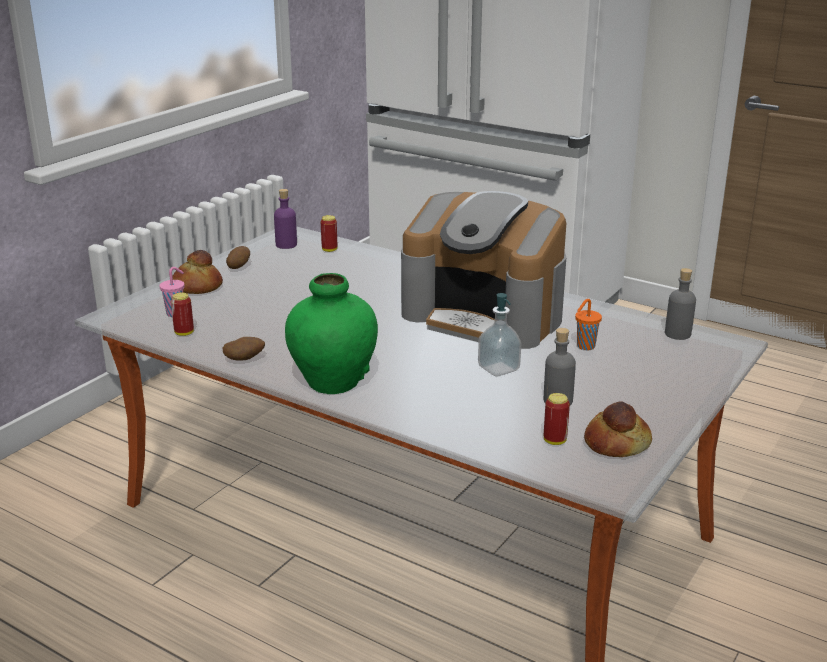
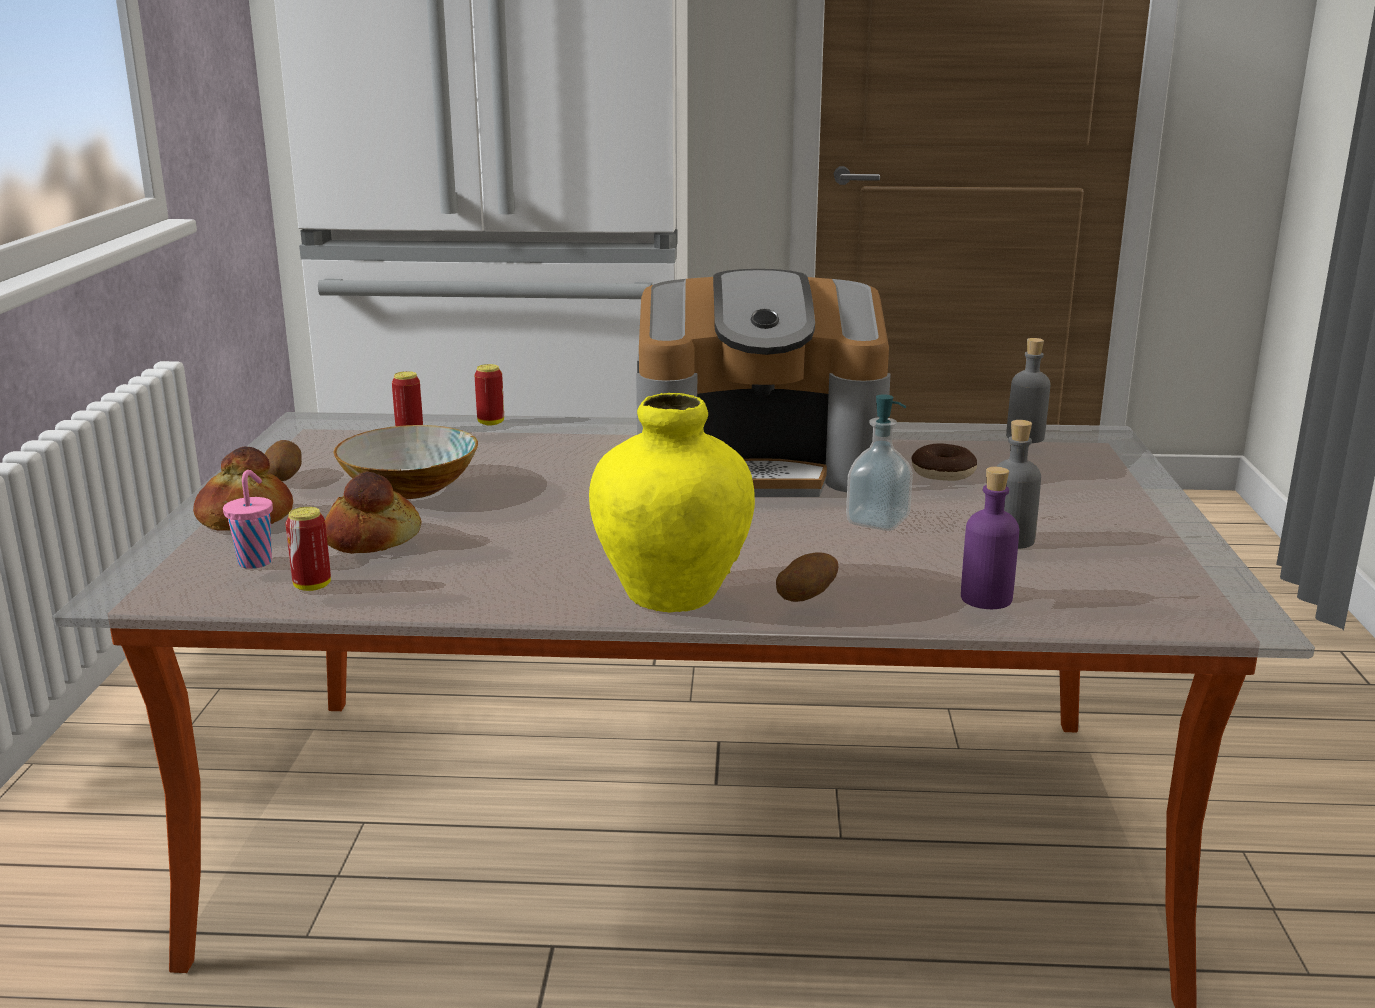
camera: 30 degrees left, 5 degrees down
potato [223,337,265,360] -> potato moved to [776,552,838,602]
purple bottle [274,189,297,249] -> purple bottle moved to [961,467,1019,609]
green vase [285,273,378,395] -> yellow vase [589,393,755,613]
can [544,393,570,445] -> can moved to [474,364,504,426]
orange cup [575,299,602,350] -> donut [911,443,977,481]
bread [584,401,652,457] -> bread moved to [325,471,421,554]
none -> bowl [333,425,478,499]

